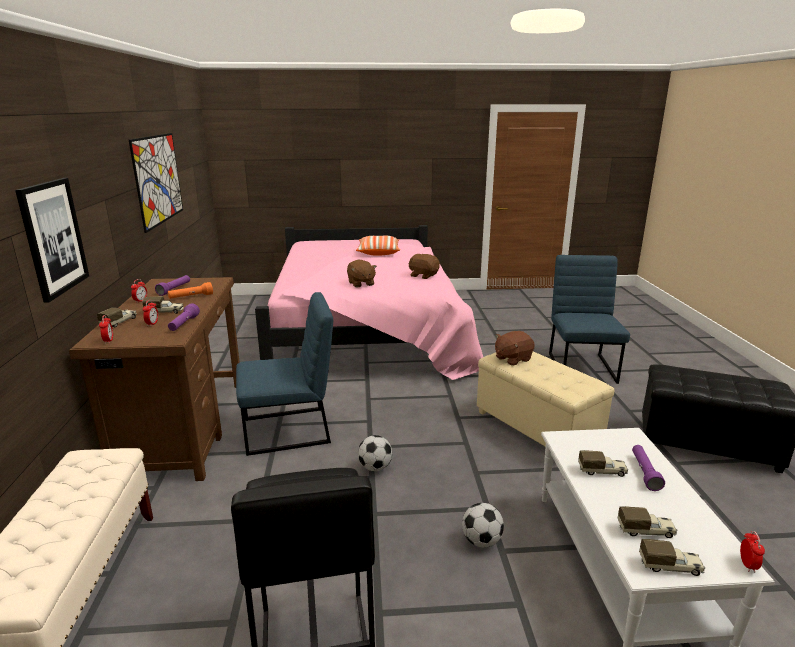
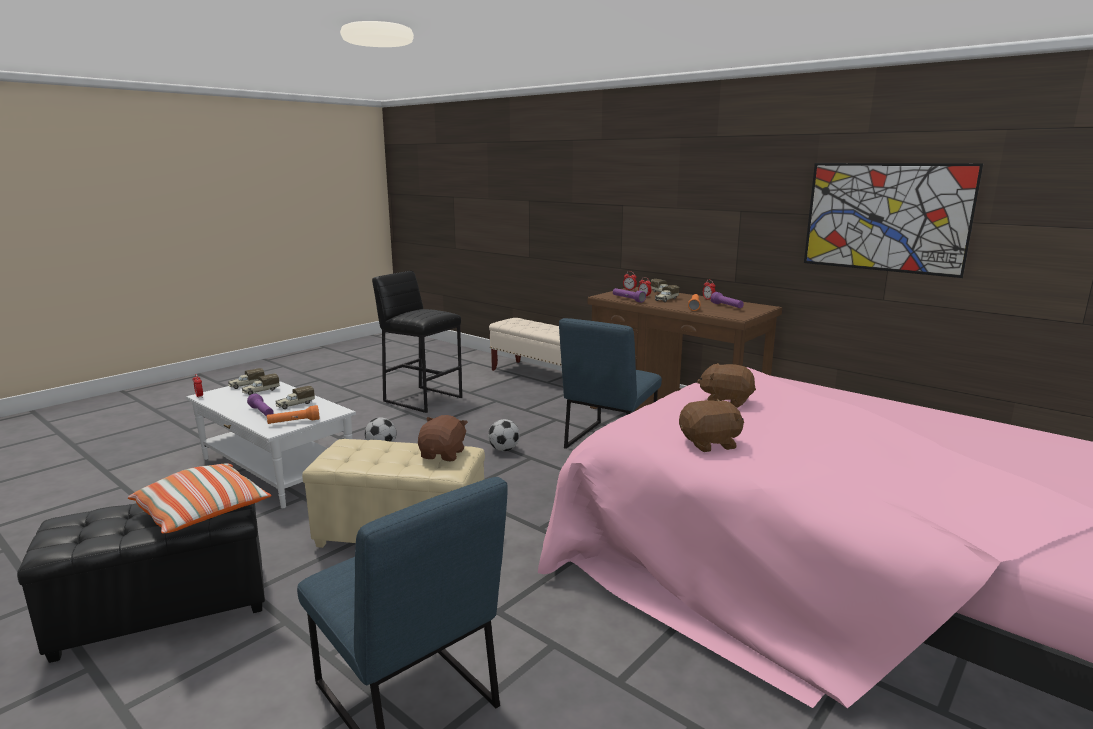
camera: 135 degrees right, 5 degrees down
picture [15,178,89,303] -> none
pillow [356,236,400,256] -> pillow moved to [128,464,271,534]
none -> orange flashlight [267,405,319,424]

